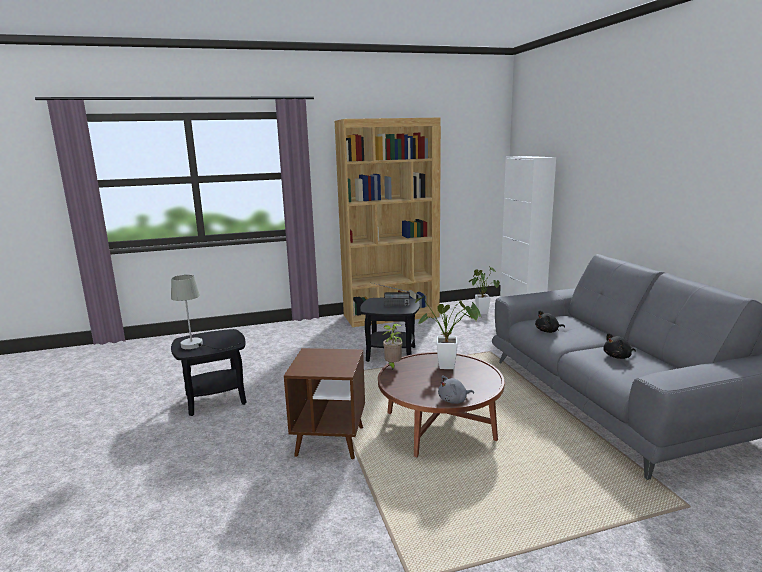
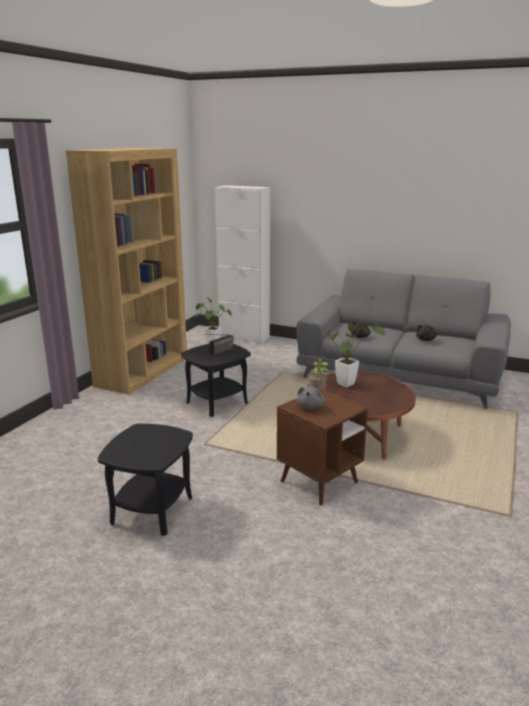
camera: 50 degrees left, 5 degrees up
grey table lamp [171,275,240,350] -> none
grey plush toy [438,375,474,404] -> grey plush toy moved to [297,387,325,409]

